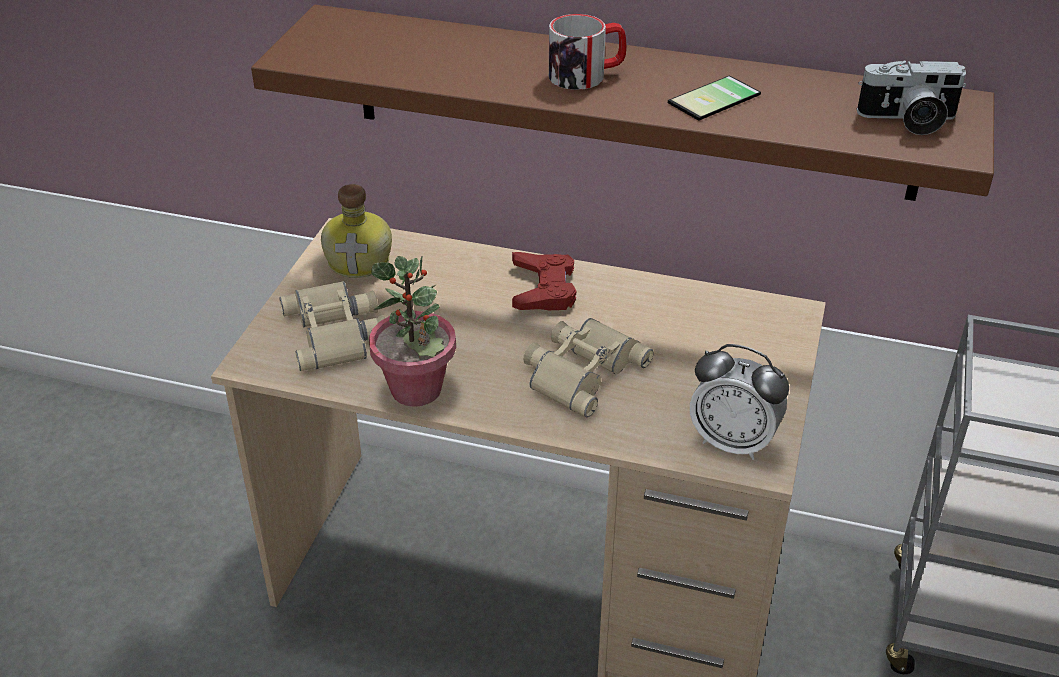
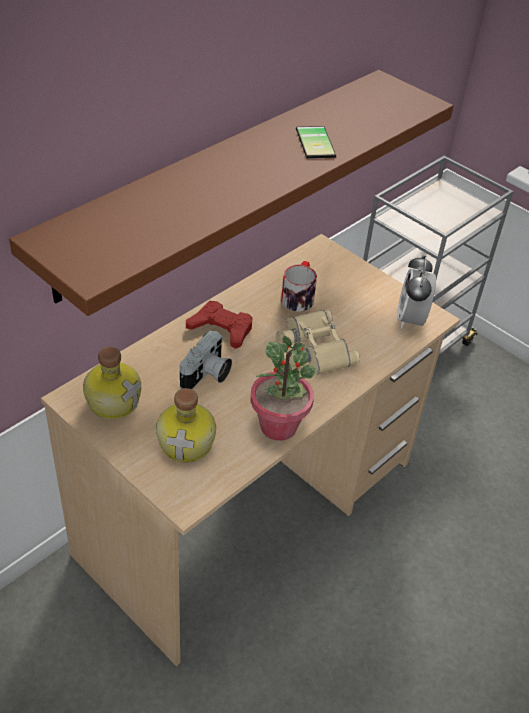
camera: 65 degrees left, 5 degrees up
beige binoculars [279,281,385,371] -> bottle [156,388,216,463]
mug [549,14,627,90] -> mug moved to [281,261,317,312]
alarm clock [690,344,789,460] -> alarm clock turned 135 degrees clockwise [397,255,436,329]
camera [856,60,966,135] -> camera moved to [180,331,232,389]

